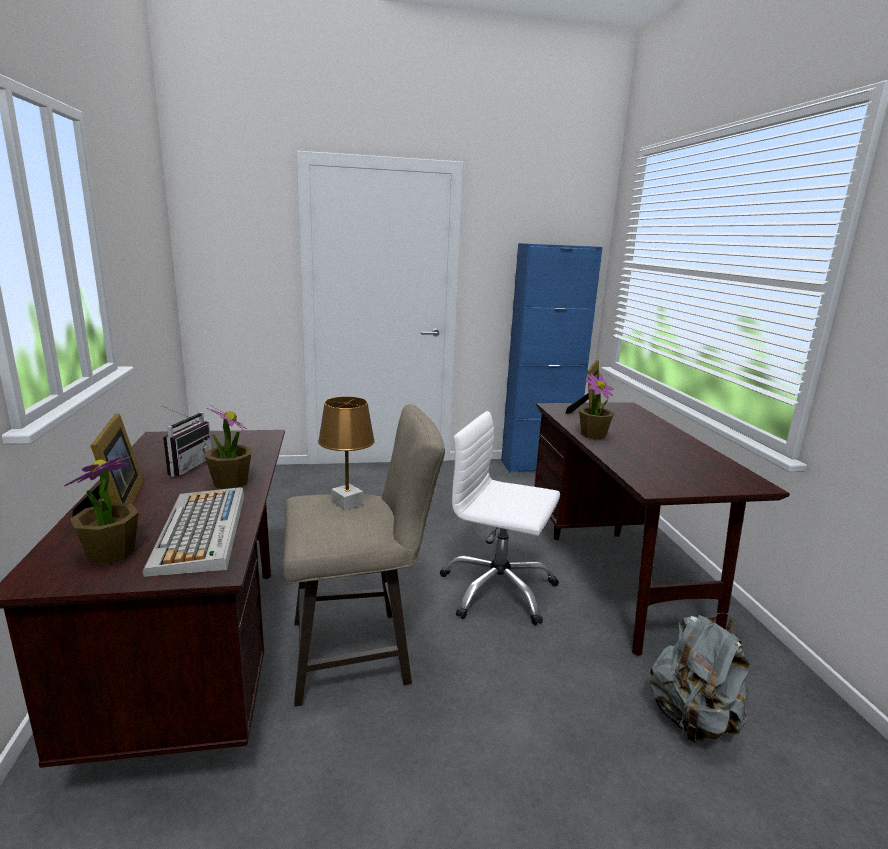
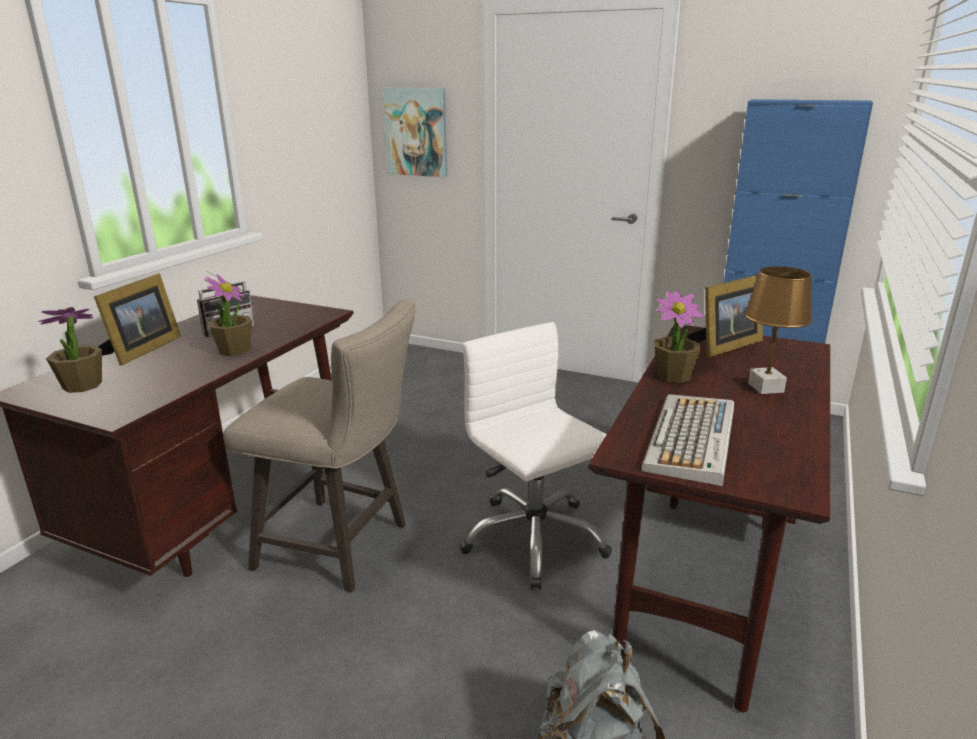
camera: 35 degrees right, 5 degrees up
keyboard [143,487,244,577] -> keyboard moved to [642,394,734,486]
brown table lamp [318,397,375,510] -> brown table lamp moved to [744,266,812,394]
none -> picture [383,88,447,177]

